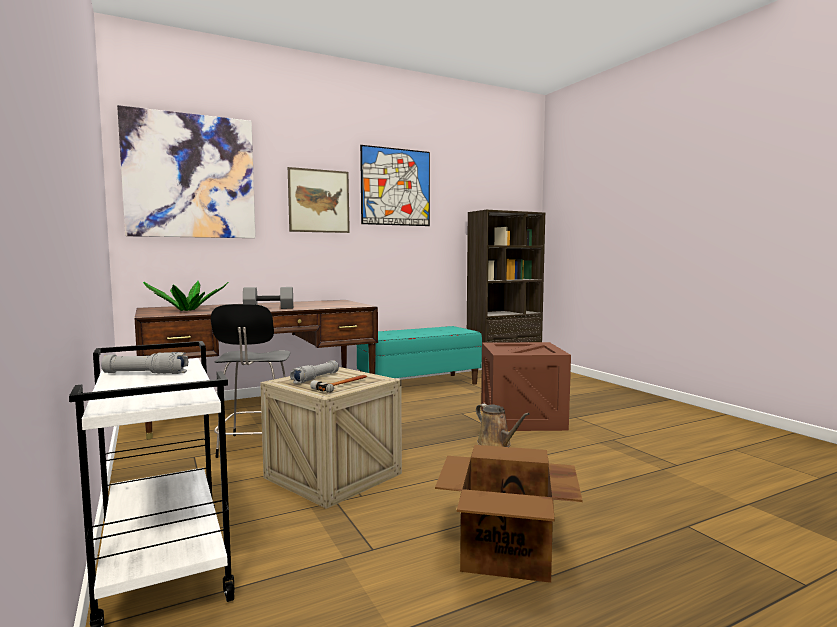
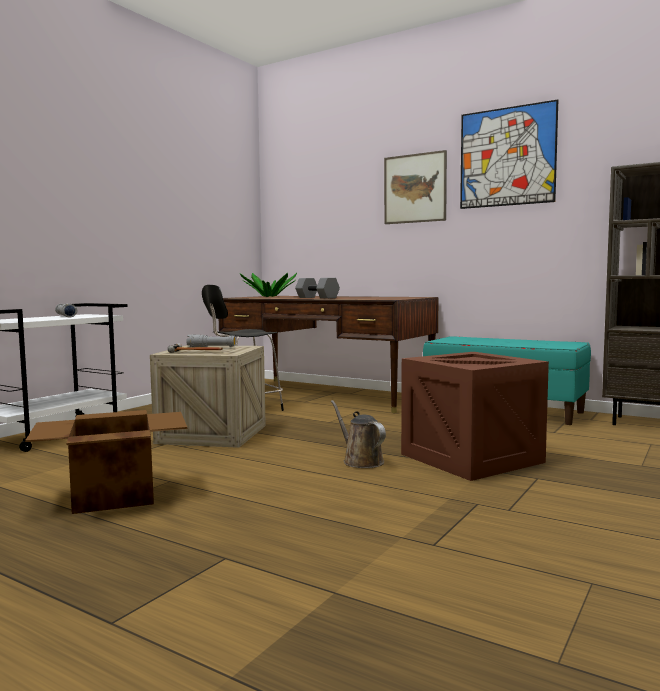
camera: 60 degrees right, 0 degrees up
picture [117,105,256,238] -> none
brown watering can [476,404,530,447] -> brown watering can turned 120 degrees clockwise [331,400,386,468]

